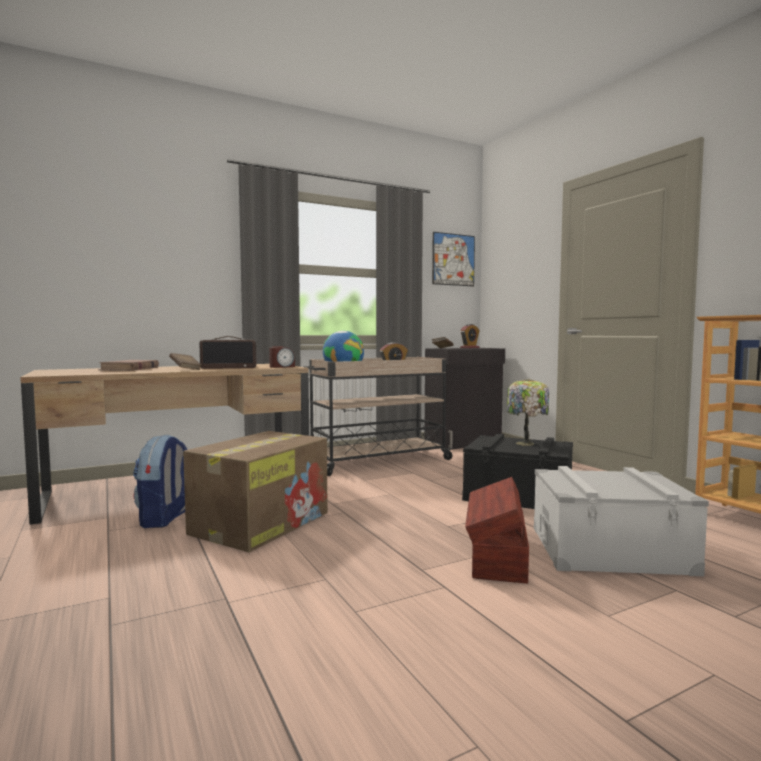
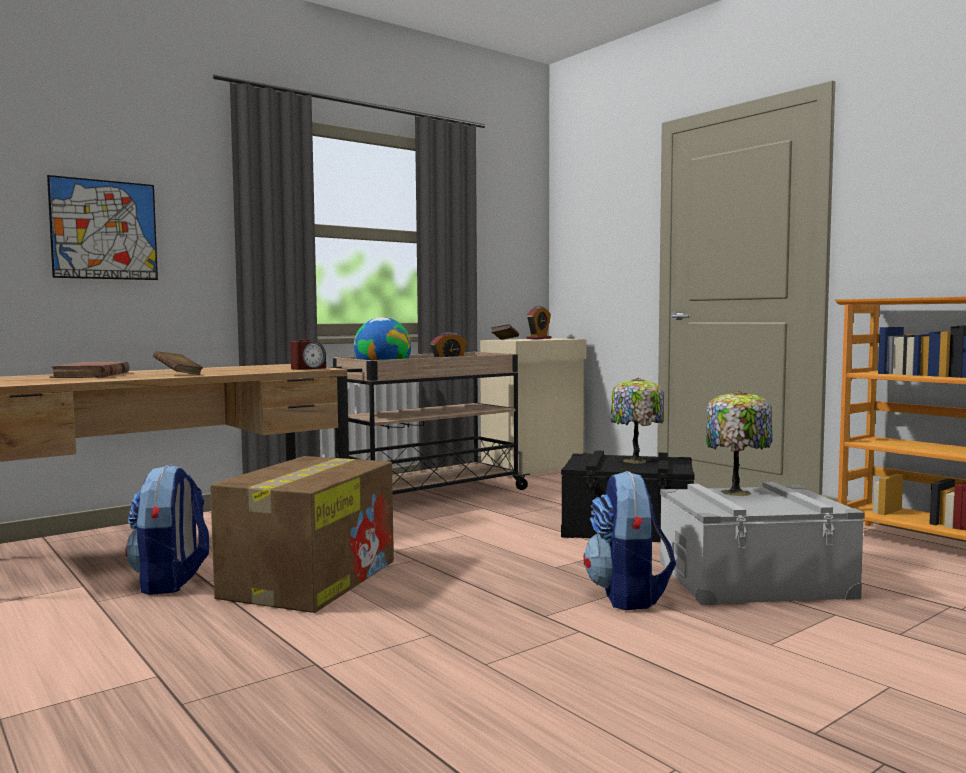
camera: 10 degrees left, 0 degrees up
radio [200,336,256,369] -> none
black cabinet [424,348,505,450] -> beige cabinet [480,338,587,478]
picture [432,232,475,286] -> picture moved to [47,175,158,280]
brown storage box [465,477,529,583] -> backpack [584,471,676,610]
none -> table lamp [706,391,773,496]

